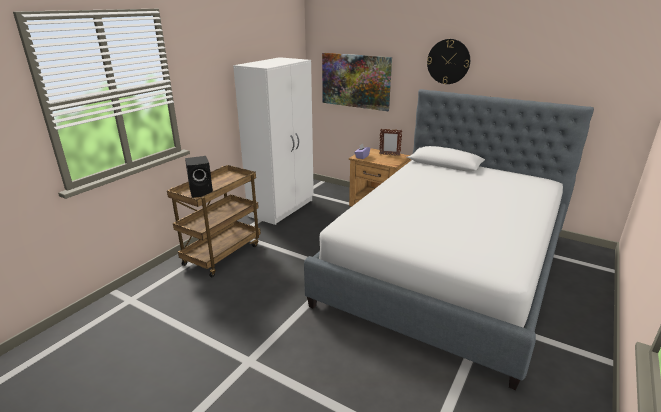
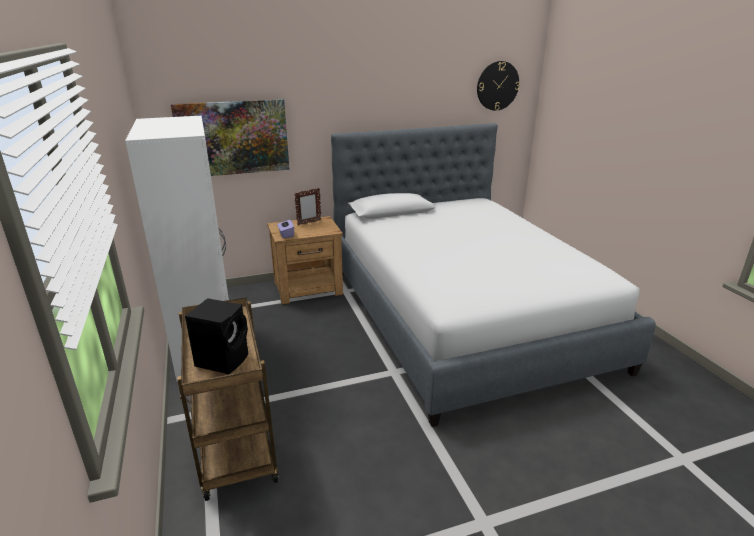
camera: 50 degrees left, 0 degrees up
wall clock [427,39,470,84] -> wall clock moved to [477,61,520,111]

